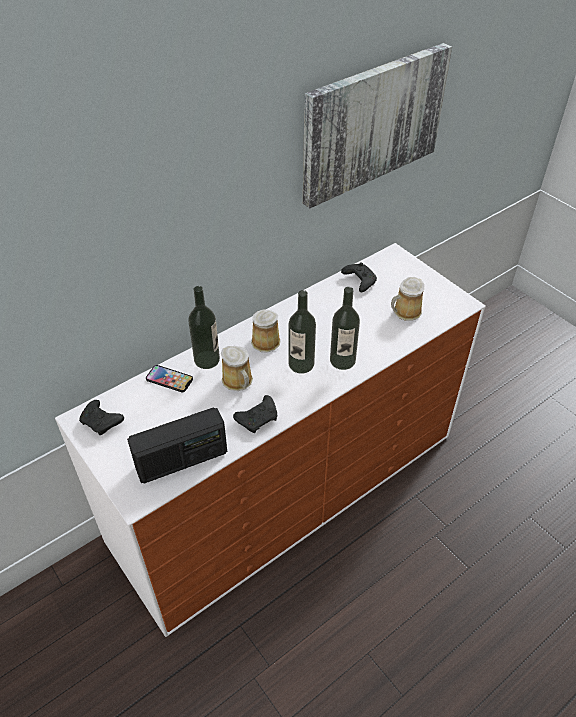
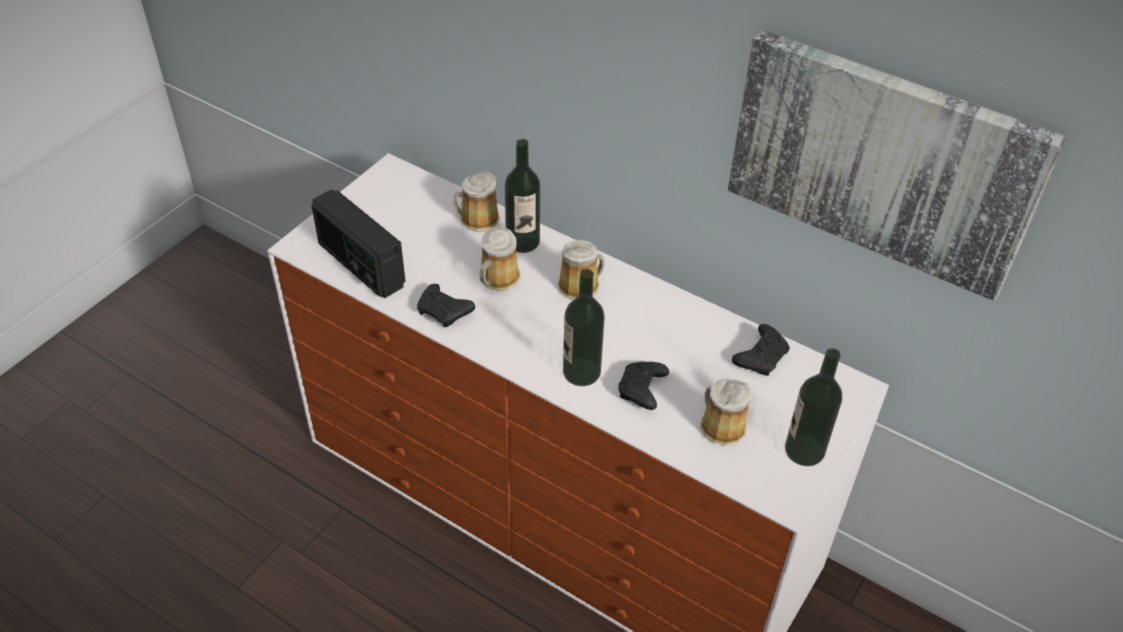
camera: 70 degrees right, 0 degrees up
black game controller [79,400,124,436] -> black game controller moved to [618,362,669,410]
phone [146,365,193,392] -> mug [453,170,500,232]
bottle [289,290,316,374] -> bottle moved to [785,348,842,466]

